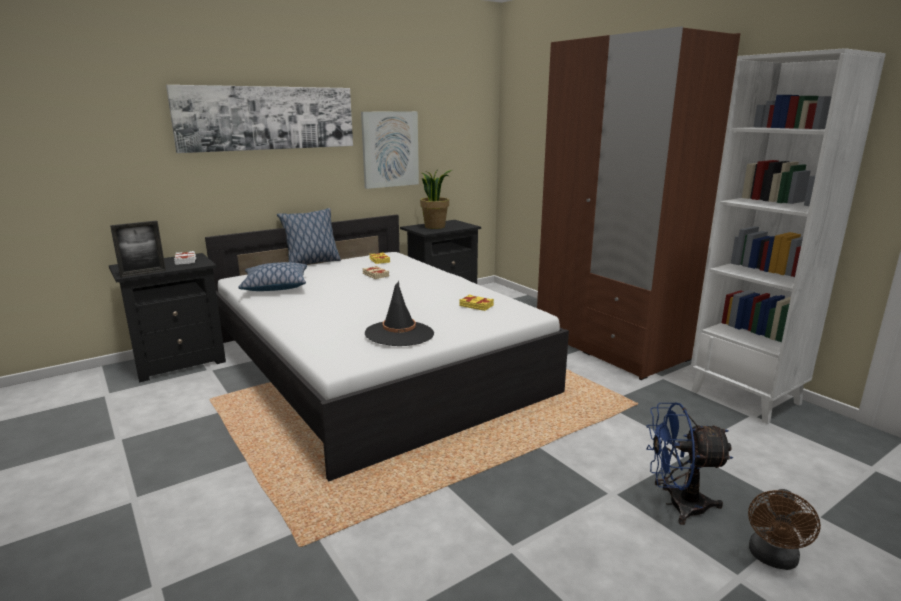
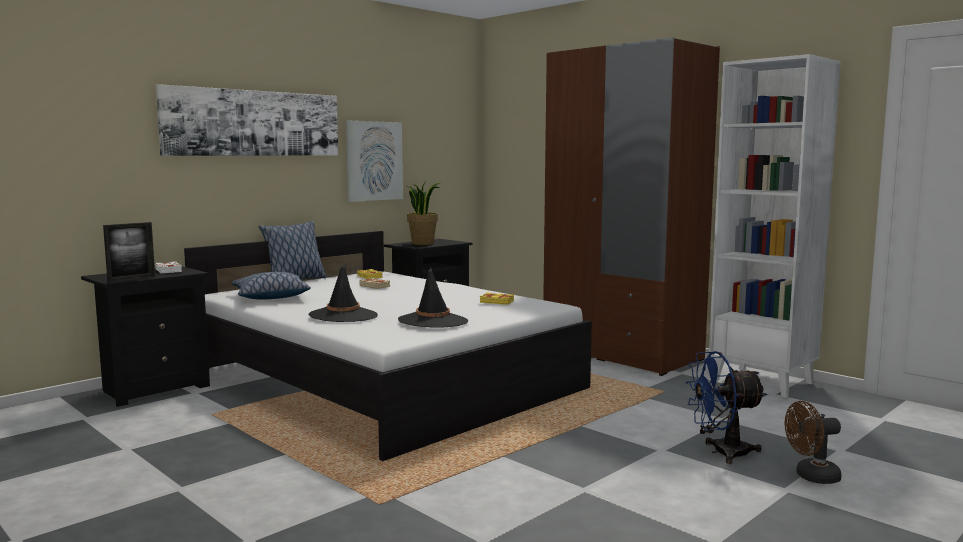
camera: 10 degrees left, 10 degrees down
brown fan [748,489,821,570] -> brown fan turned 60 degrees clockwise [785,401,842,484]
none -> black hat [309,264,378,322]

